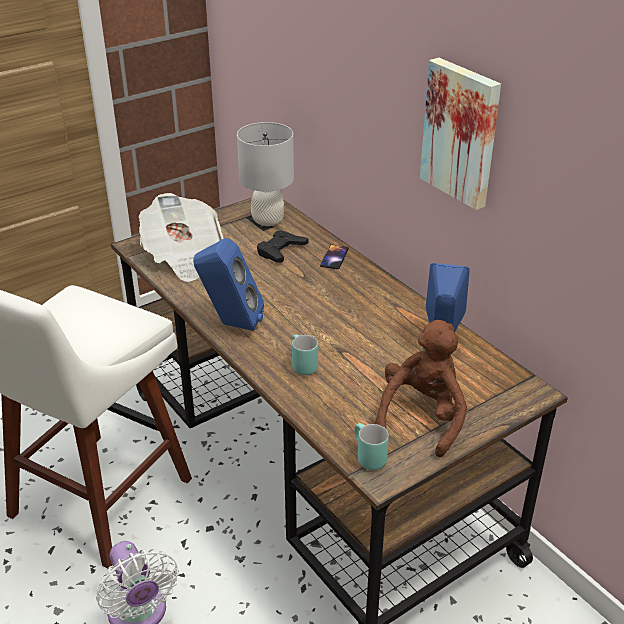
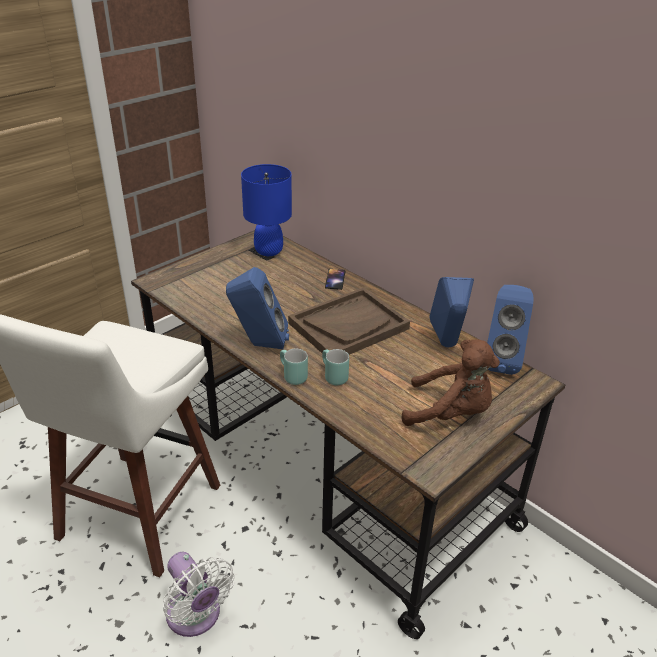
camera: 10 degrees left, 0 degrees up
newspaper [139,193,224,282] -> none
grey table lamp [237,122,294,226] -> blue table lamp [241,164,292,256]
black game controller [257,230,308,263] -> none
turquoise mug [354,423,389,470] -> turquoise mug moved to [280,348,308,385]
brown plush toy [375,320,467,457] -> brown plush toy turned 90 degrees clockwise [402,339,500,426]
picture [420,58,501,210] -> none
none -> brown tray [288,288,410,355]
none -> blue speaker [487,285,534,375]

